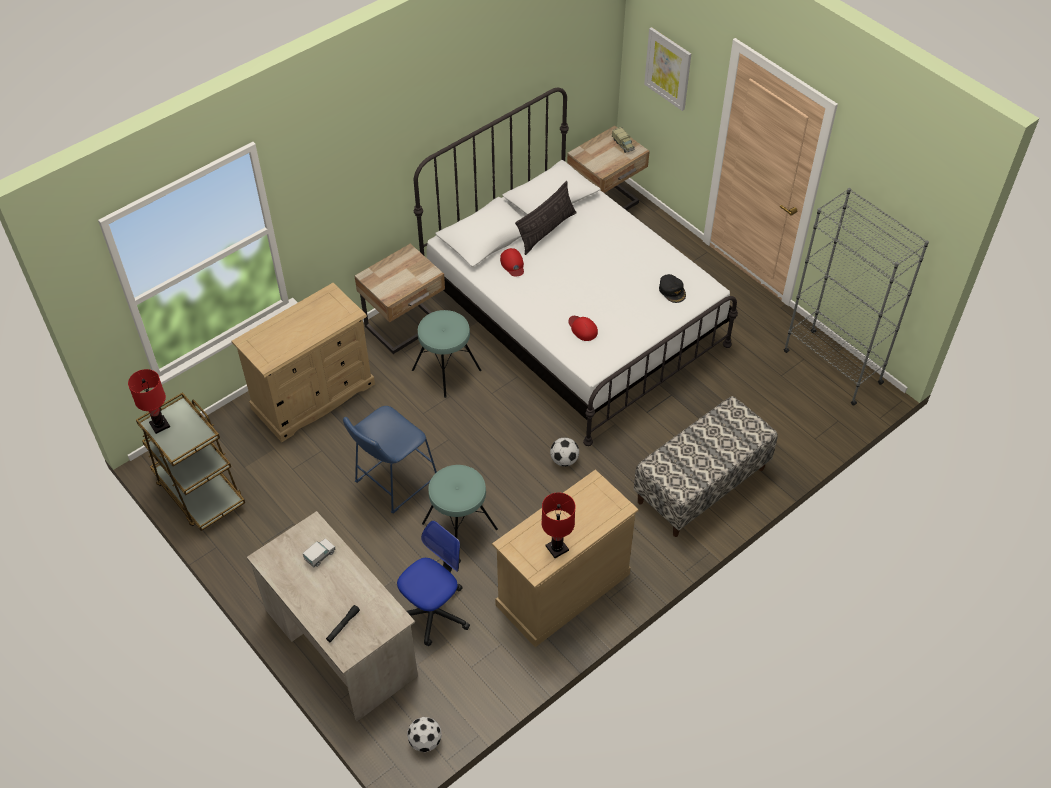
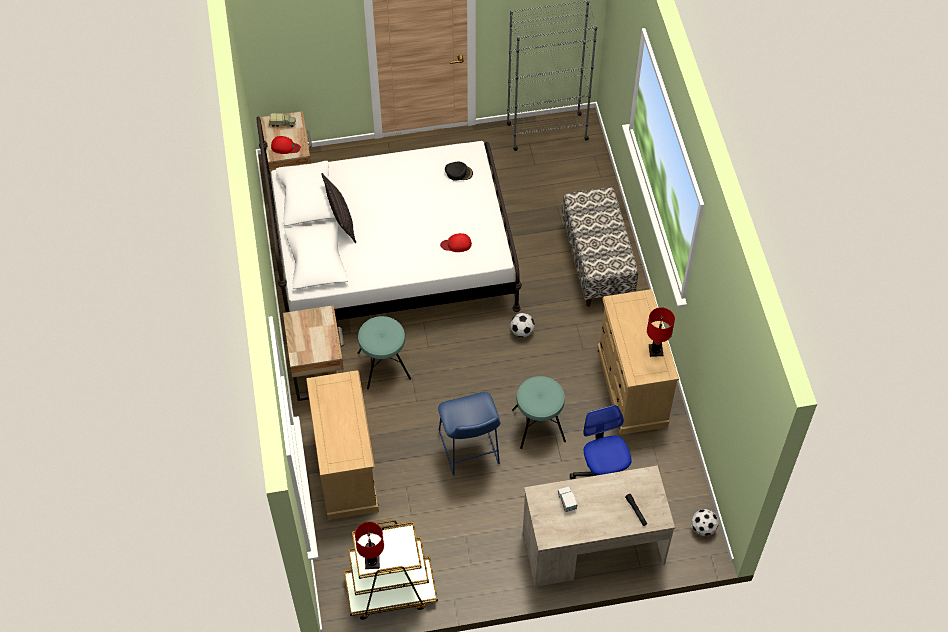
camera: 60 degrees left, 5 degrees up
red cap [500,248,524,276] -> red cap moved to [271,136,301,154]
picture [644,27,691,111] -> none

